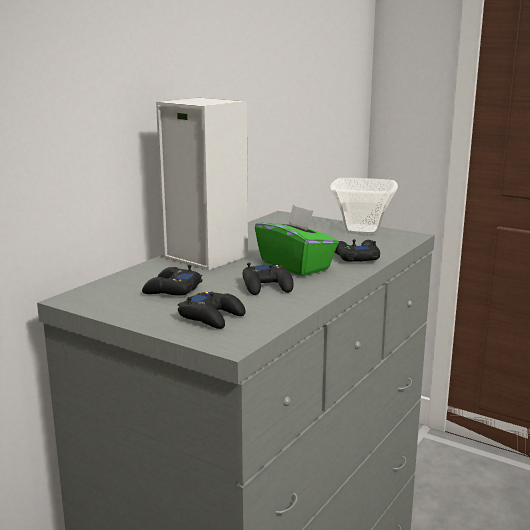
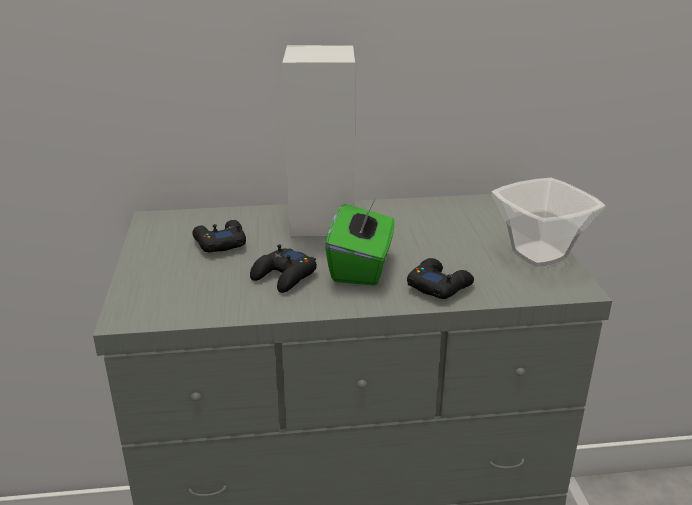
camera: 50 degrees right, 10 degrees up
black game controller [178,292,246,329] -> none

